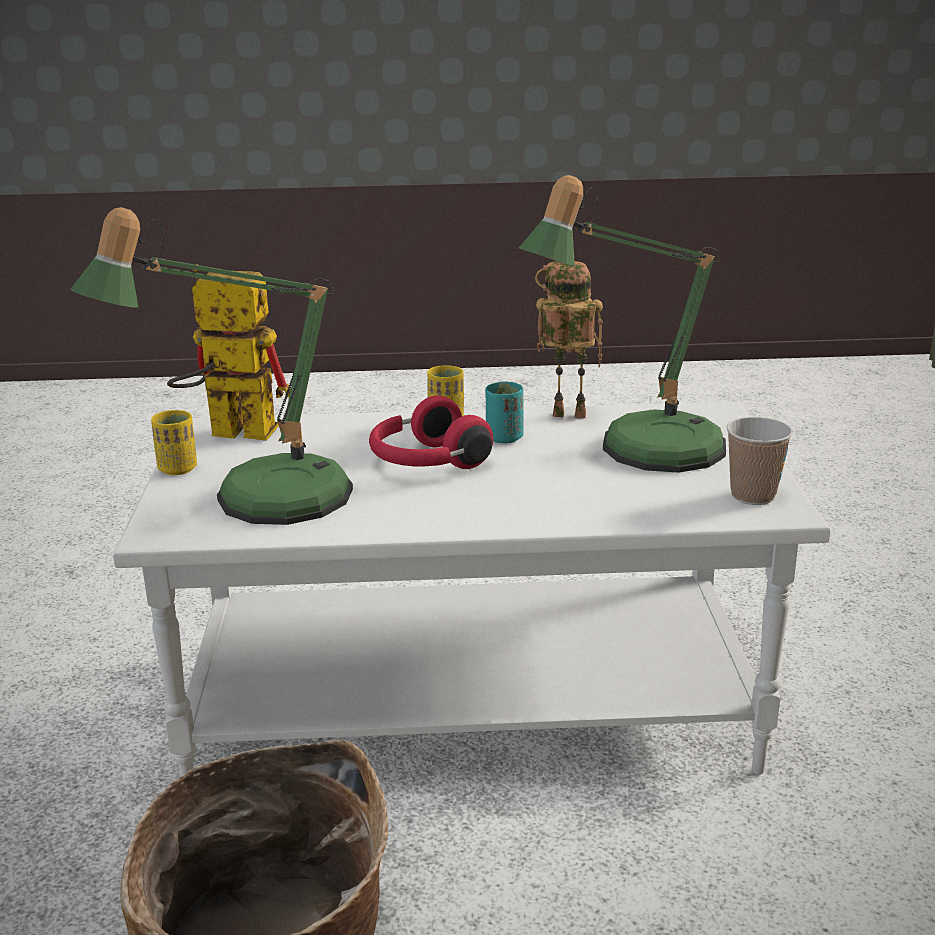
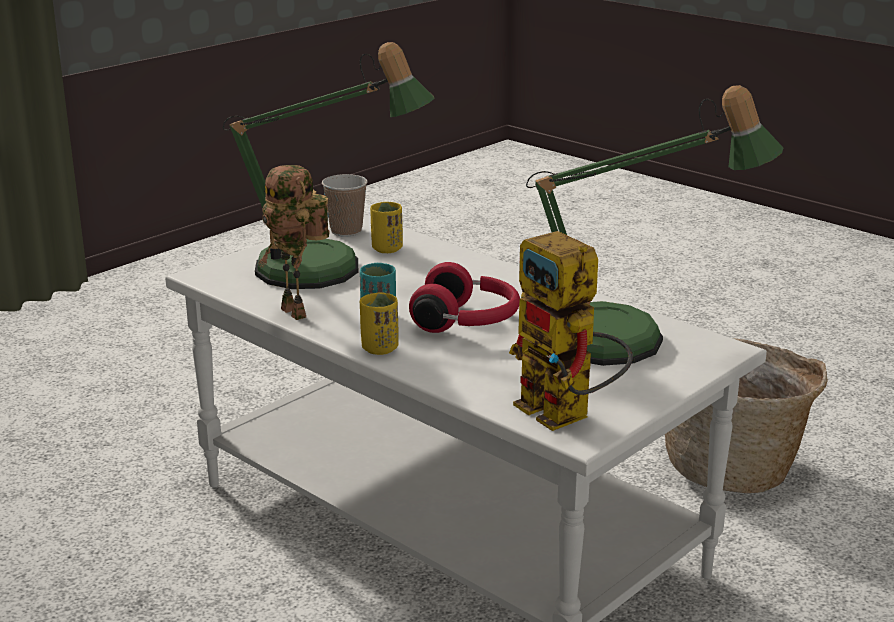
camera: 135 degrees left, 0 degrees up
yellow cup [151,410,197,475] -> yellow cup moved to [370,202,403,253]

